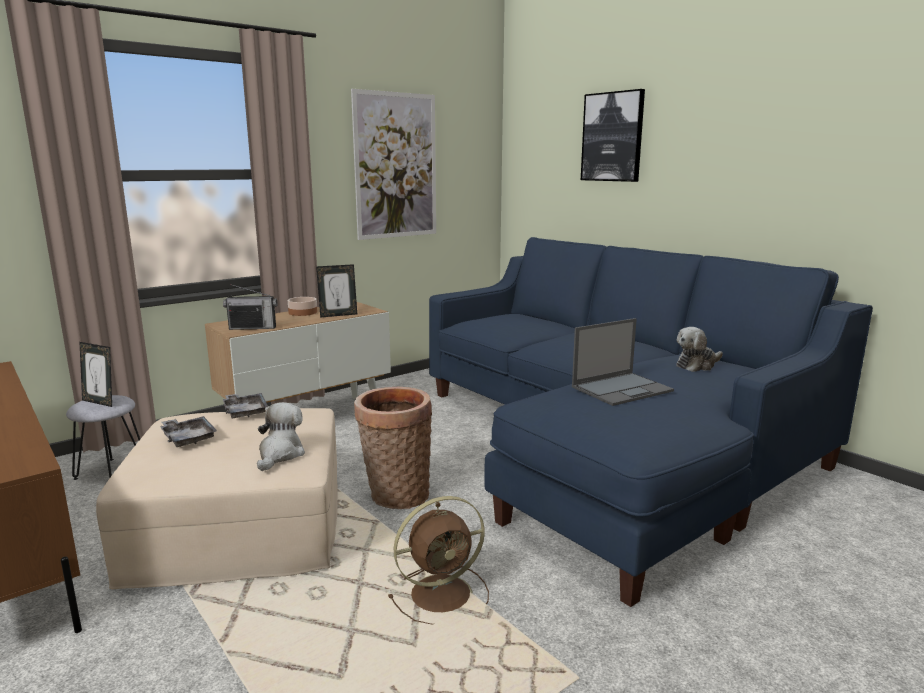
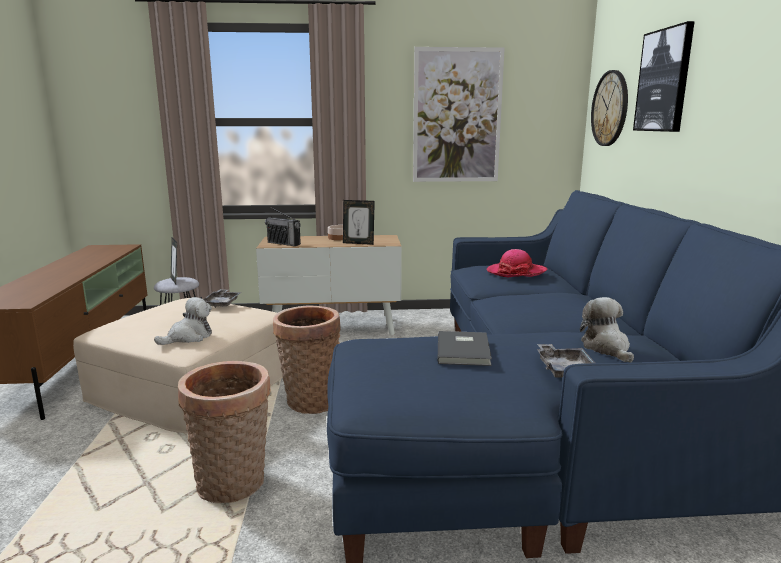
camera: 35 degrees right, 0 degrees up
grey tray [160,416,217,447] -> grey tray moved to [537,344,595,378]
brown fan [388,496,489,625] -> basket [178,361,270,503]
laptop [572,318,674,406] -> grey book [438,331,492,366]
plush toy [676,327,723,372] -> plush toy turned 75 degrees clockwise [580,297,634,363]
none -> hat [486,249,547,278]
none -> wall clock [591,70,628,146]

